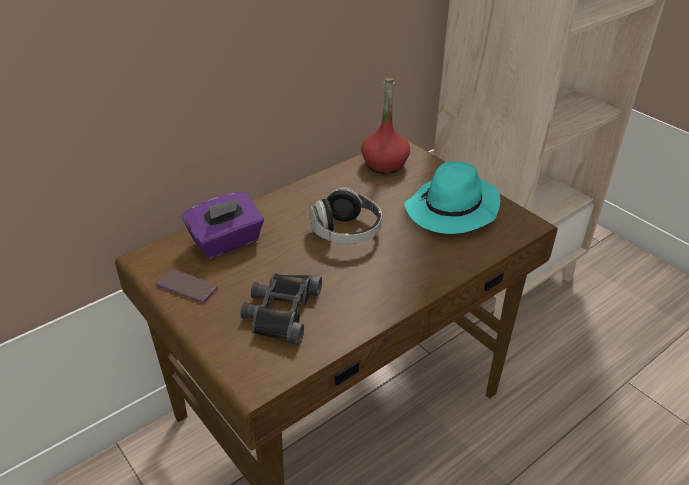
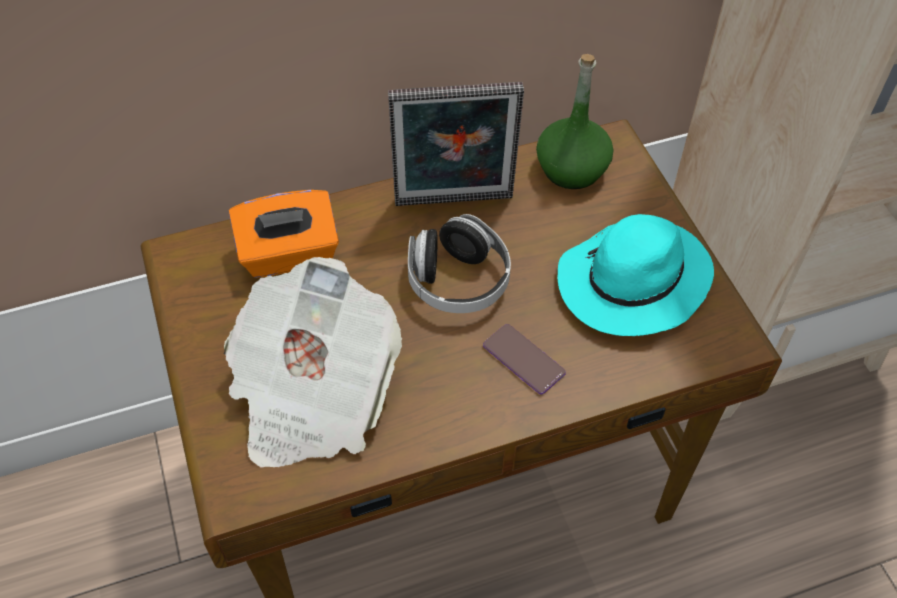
camera: 20 degrees right, 15 degrees up
phone [156,269,218,303] -> phone moved to [483,324,566,395]
purple tissue box [182,192,264,259] -> orange tissue box [229,190,339,278]
black binoculars [240,273,322,345] -> newspaper [224,257,402,468]
red bottle [361,78,410,174] -> green bottle [536,54,613,189]
none -> picture frame [388,82,524,206]

